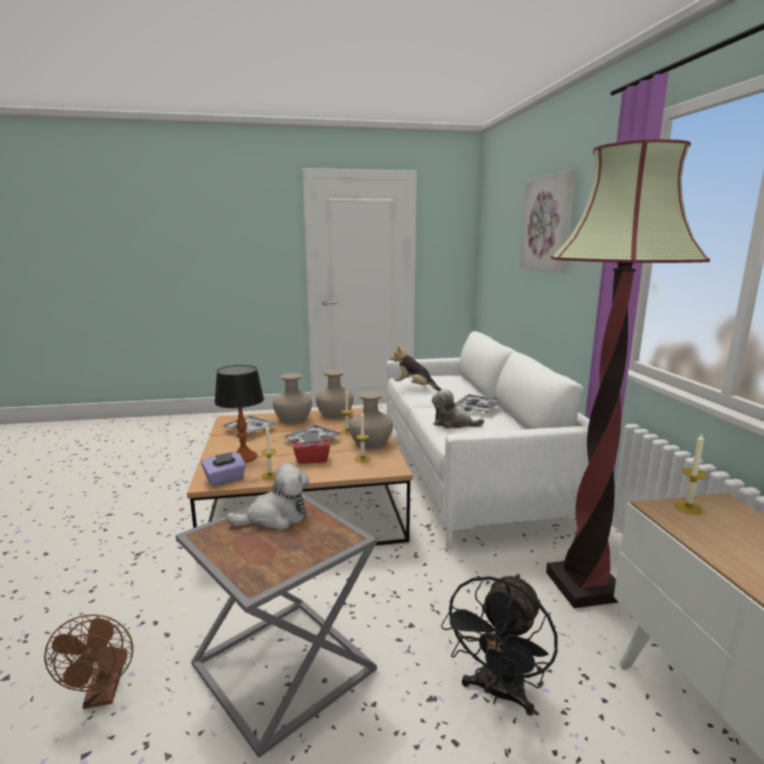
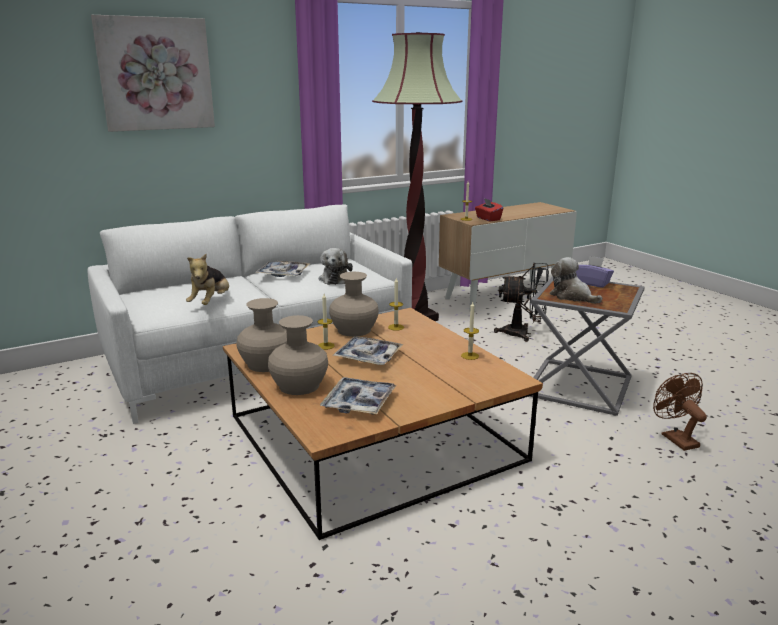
camera: 110 degrees left, 5 degrees up
brown fan [44,615,133,709] -> brown fan turned 75 degrees counterclockwise [653,373,707,451]
purple tissue box [201,452,246,486] -> purple tissue box moved to [576,256,614,288]
table lamp [214,365,264,463] -> none
red tissue box [293,433,330,464] -> red tissue box moved to [475,198,503,221]

